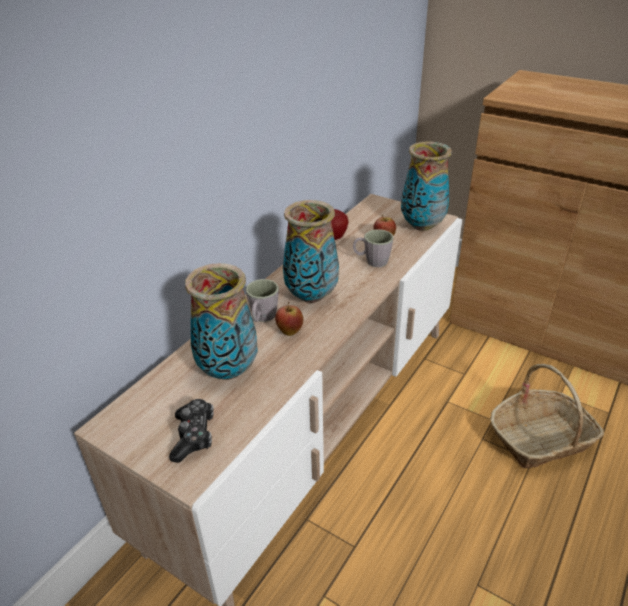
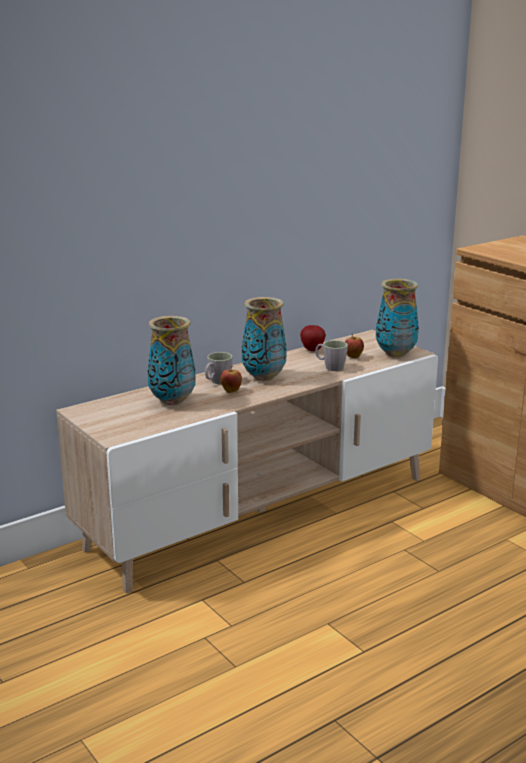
camera: 20 degrees right, 15 degrees down
game controller [169,399,214,463] -> none
basket [490,364,604,468] -> none

